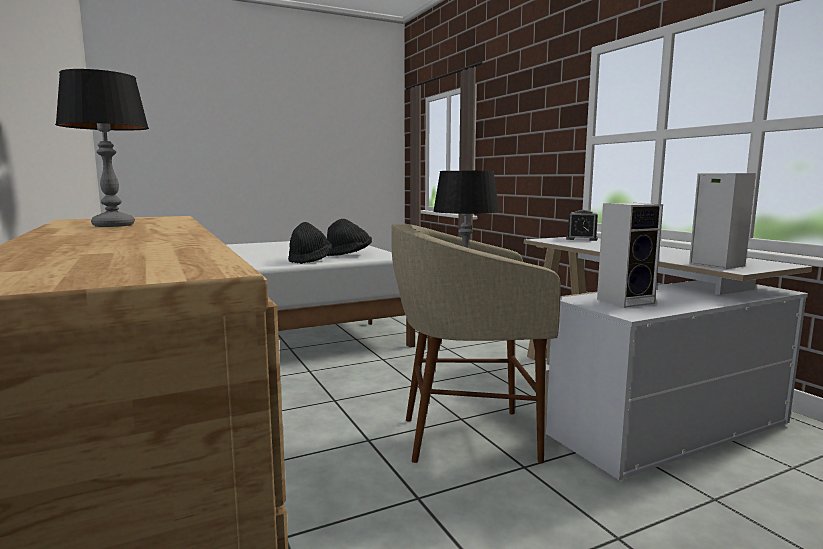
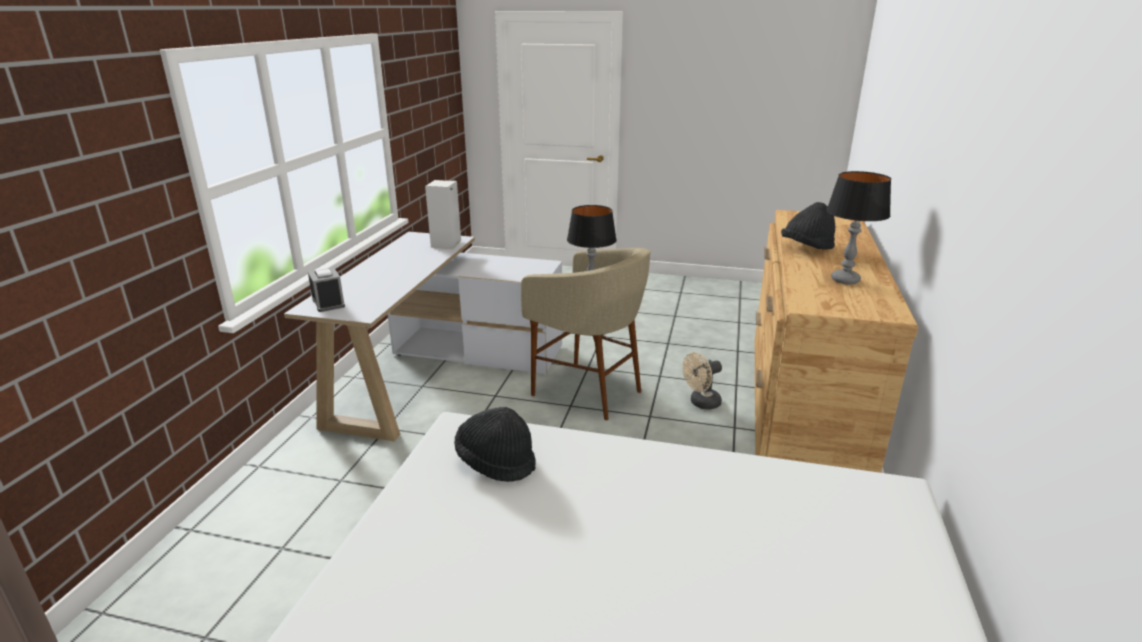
camera: 140 degrees left, 15 degrees up
black hat [288,222,332,264] -> black hat moved to [781,202,835,250]
speaker [597,203,663,308] -> none
none -> beige fan [683,352,722,410]

